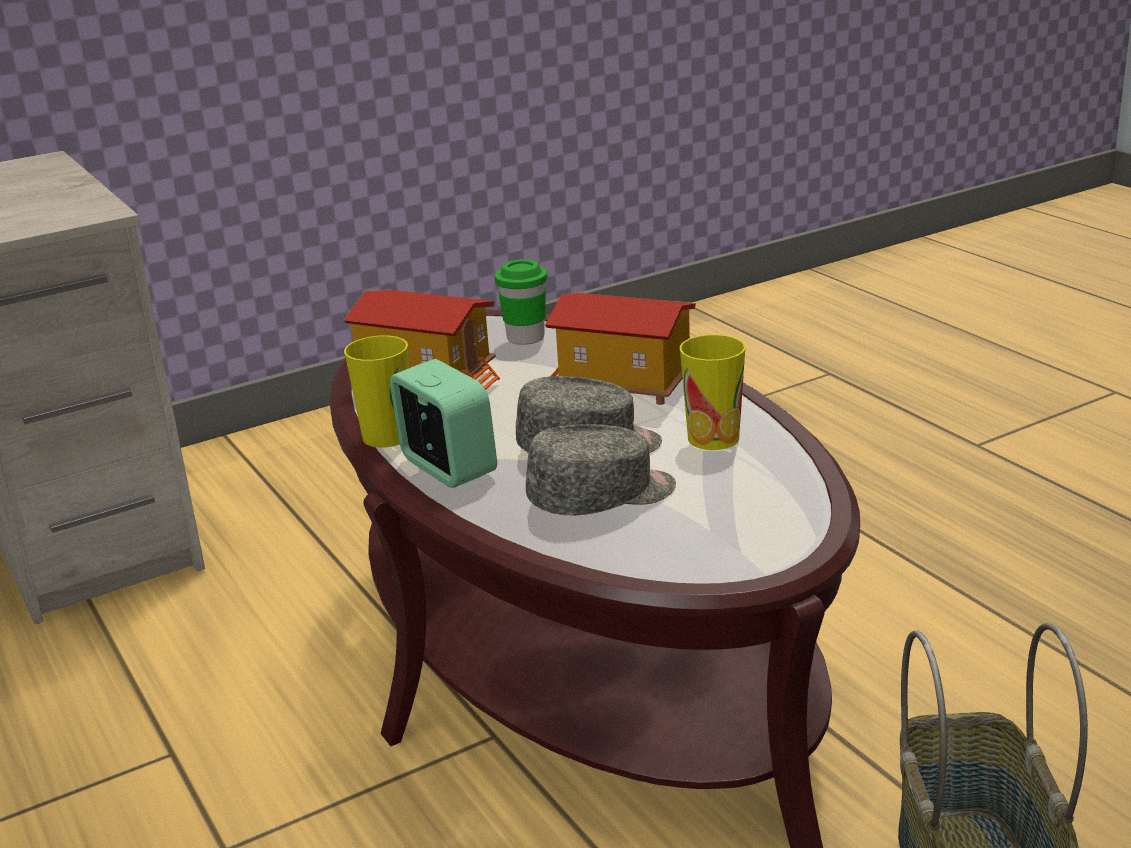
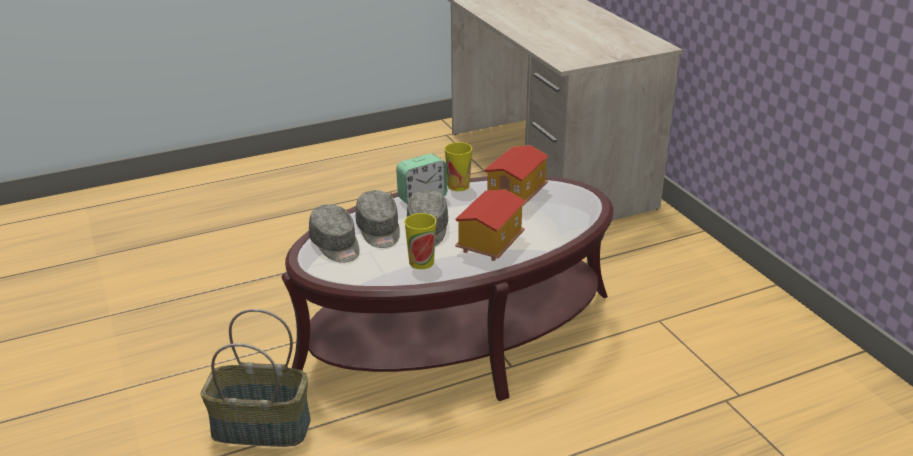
camera: 95 degrees right, 5 degrees up
green cup [495,259,548,345] -> none
none -> grey cap [309,204,359,263]

